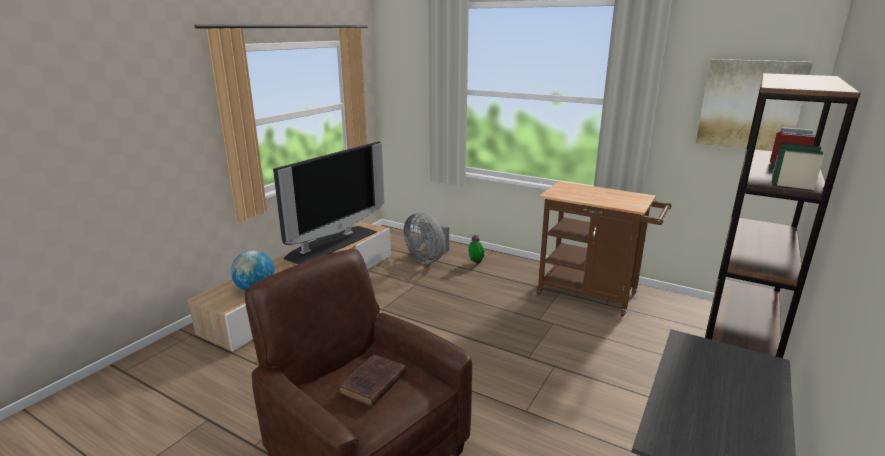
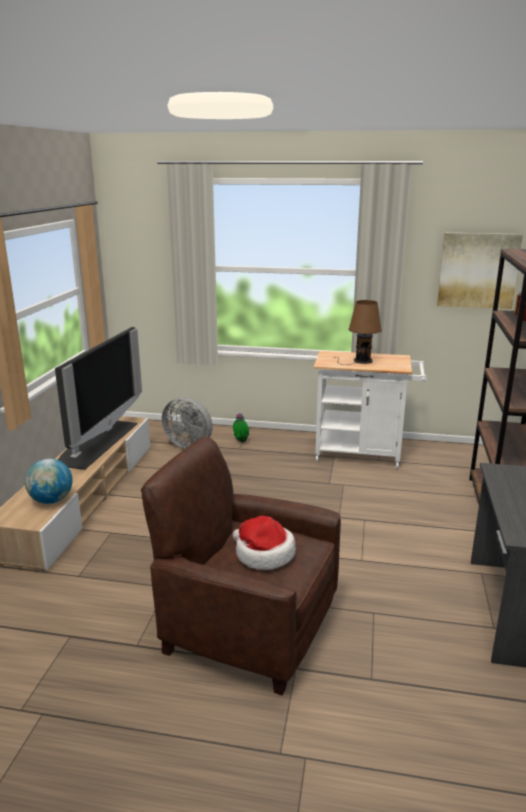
camera: 20 degrees left, 0 degrees up
brown book [338,354,406,407] -> hat [233,516,296,570]
brown cart [537,181,672,317] -> white cart [314,351,427,468]
none -> brown table lamp [334,300,382,365]

